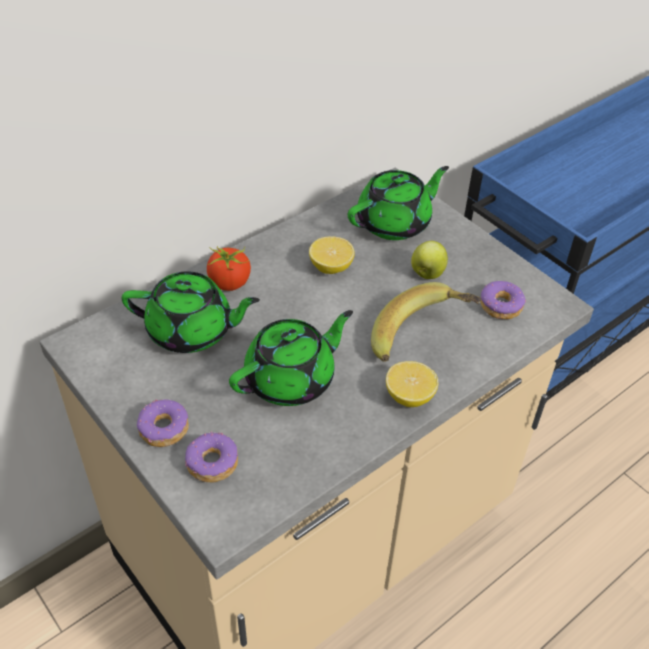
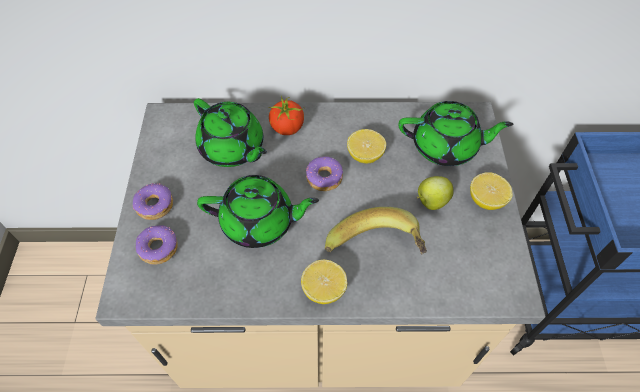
camera: 40 degrees right, 10 degrees up
donut [480,280,526,319] -> donut moved to [306,156,343,191]
none -> lemon [470,172,513,210]

